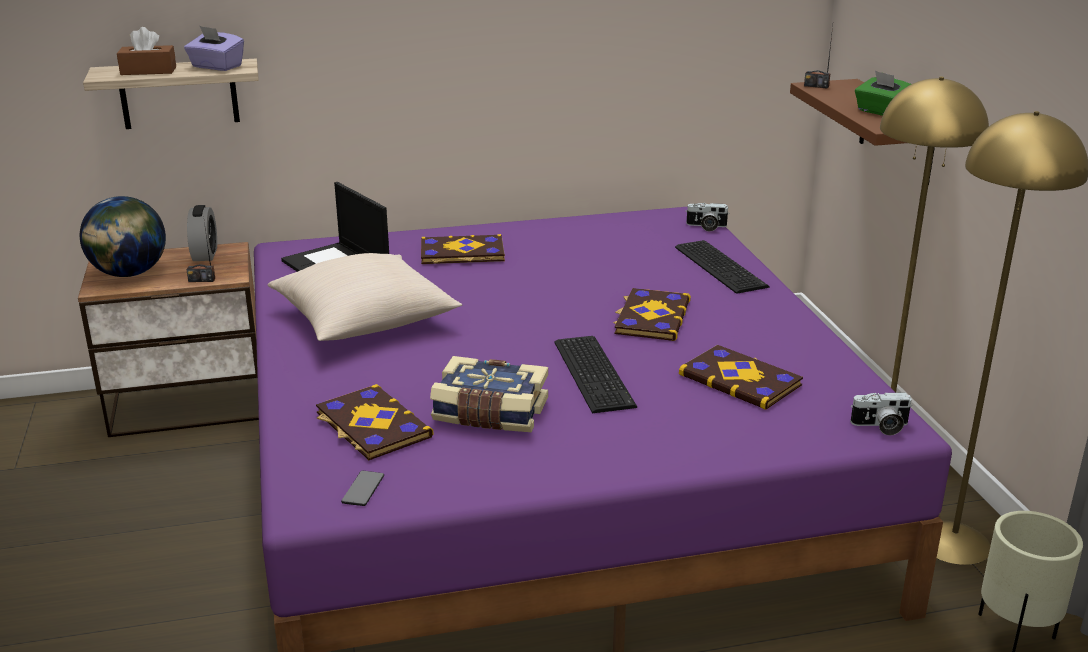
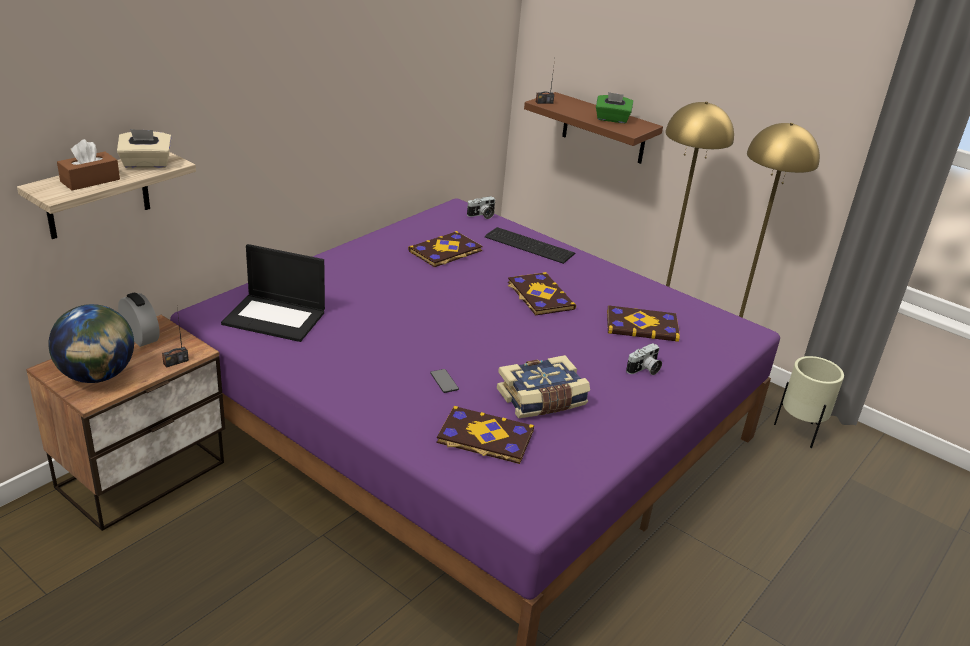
camera: 40 degrees left, 5 degrees up
purple tissue box [184,26,244,71] -> beige tissue box [117,129,172,168]
beige pillow [268,253,462,341] -> none
phone [341,470,384,506] -> phone moved to [430,369,459,393]
book [421,234,505,264] -> book moved to [408,231,483,267]
keyboard [555,336,637,413] -> none
camera [850,392,912,435] -> camera moved to [626,343,662,375]

